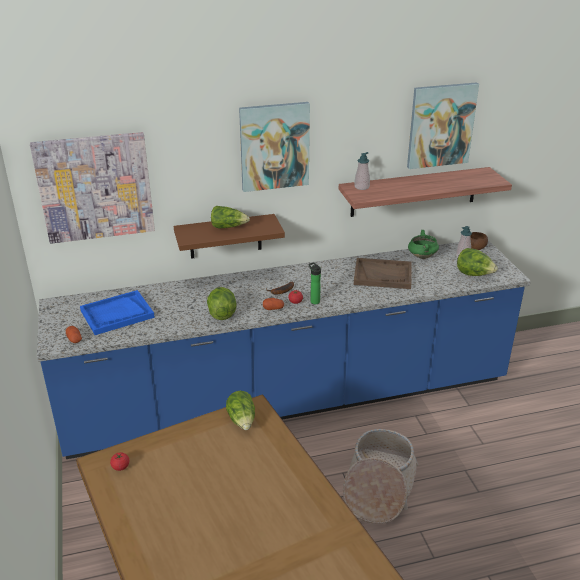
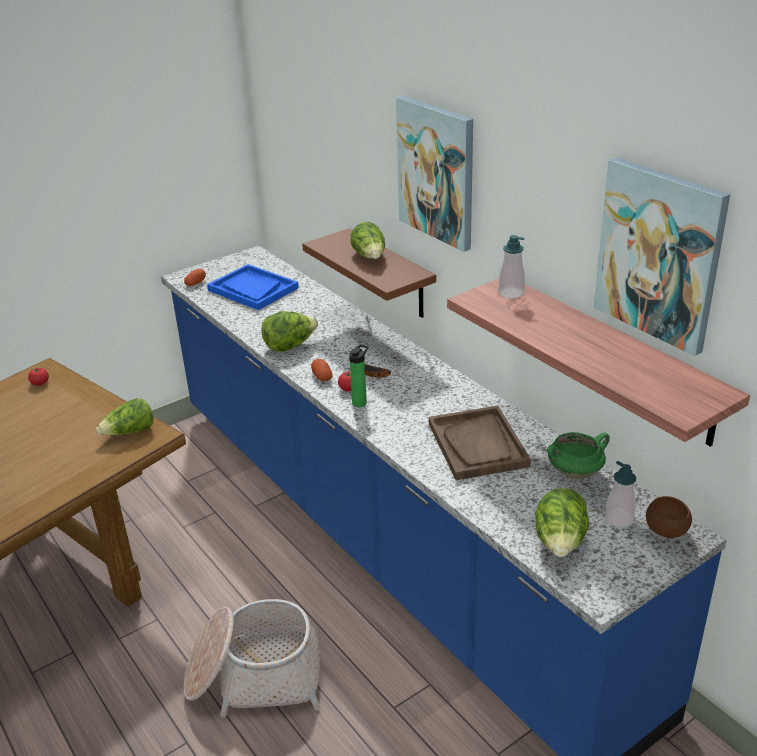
camera: 70 degrees right, 0 degrees up
picture [30,132,155,244] -> none

